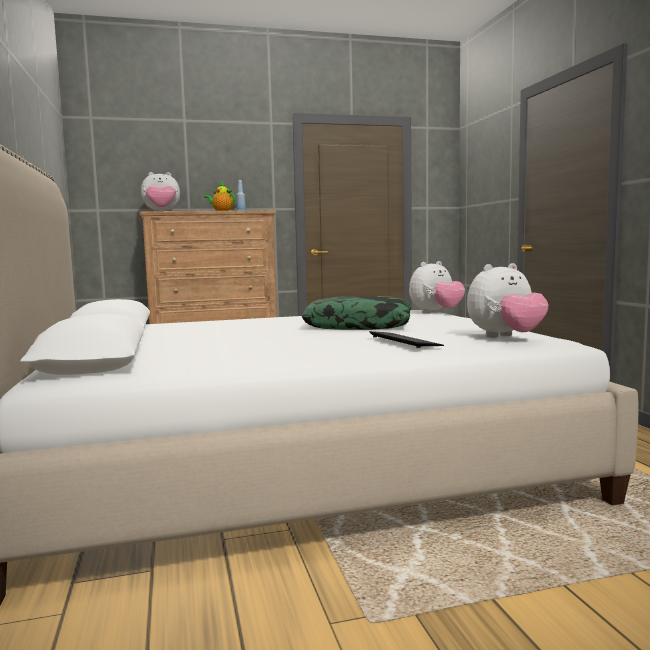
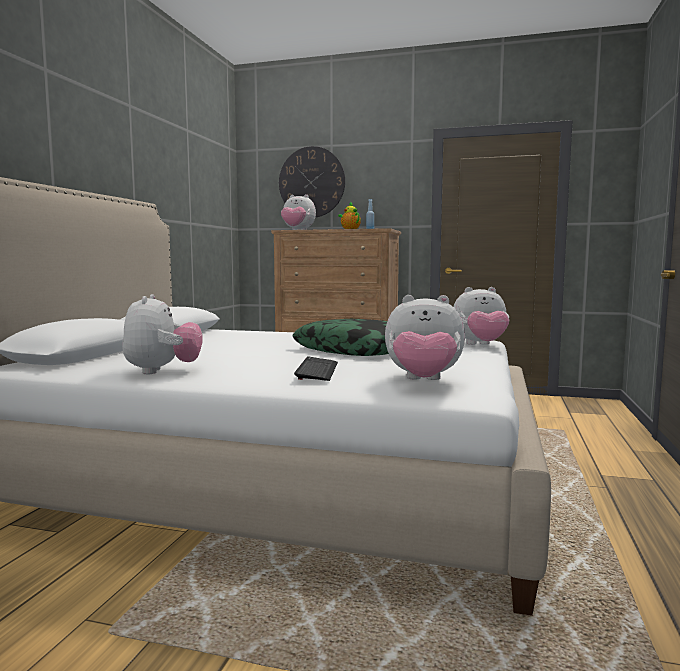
camera: 30 degrees right, 0 degrees up
none -> plush toy [122,294,203,374]
none -> wall clock [279,146,345,218]

